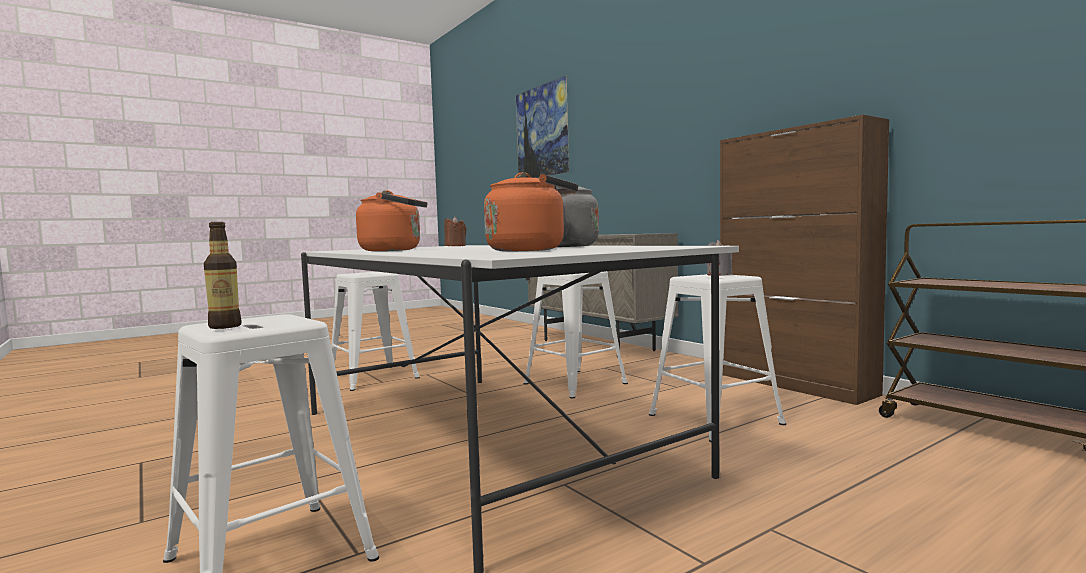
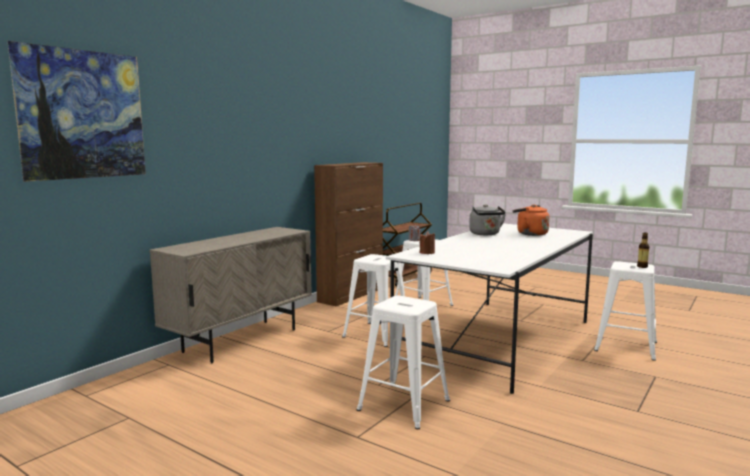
camera: 110 degrees left, 5 degrees up
orange kettle [356,190,428,251] -> none

